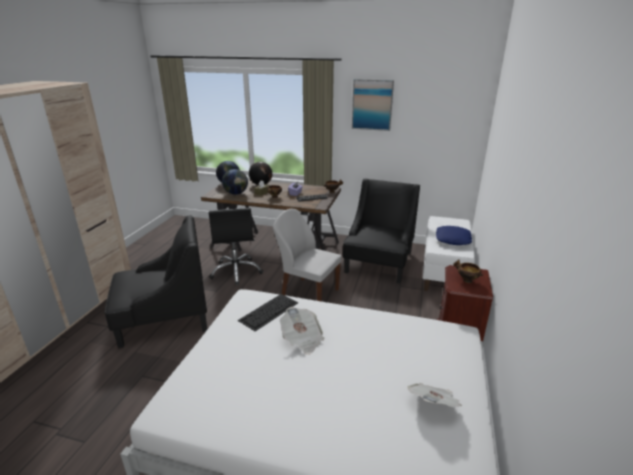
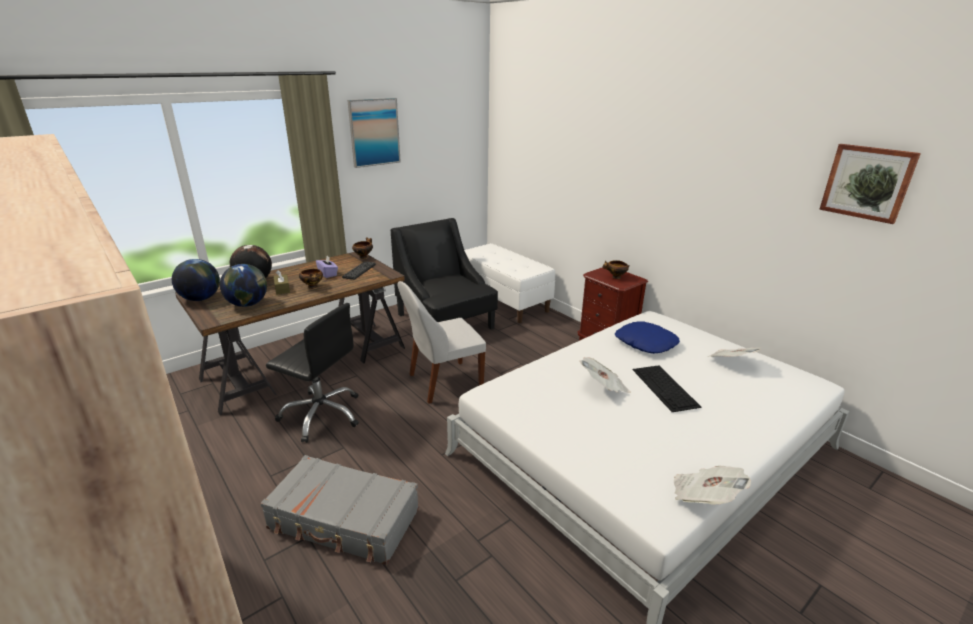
camera: 55 degrees left, 0 degrees up
black armchair [105,215,207,348] -> grey suitcase [261,455,419,565]
keyboard [238,294,298,331] -> keyboard moved to [632,365,702,412]
blue pillow [436,226,472,245] -> blue pillow moved to [615,321,680,354]
none -> newspaper [674,465,751,505]
none -> picture [819,144,921,224]

